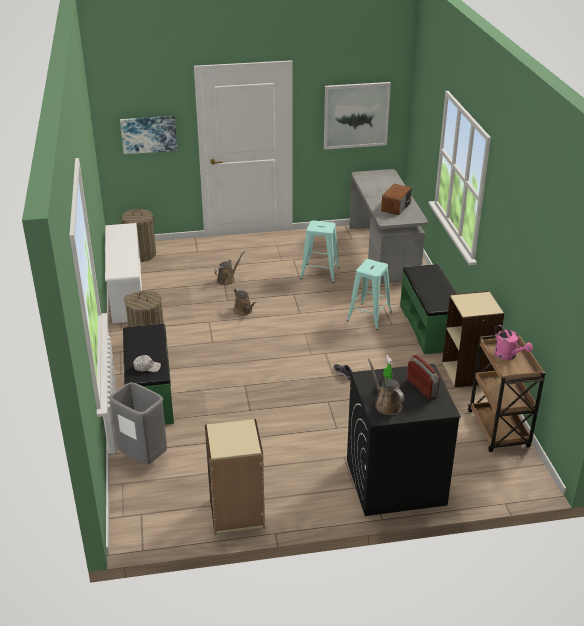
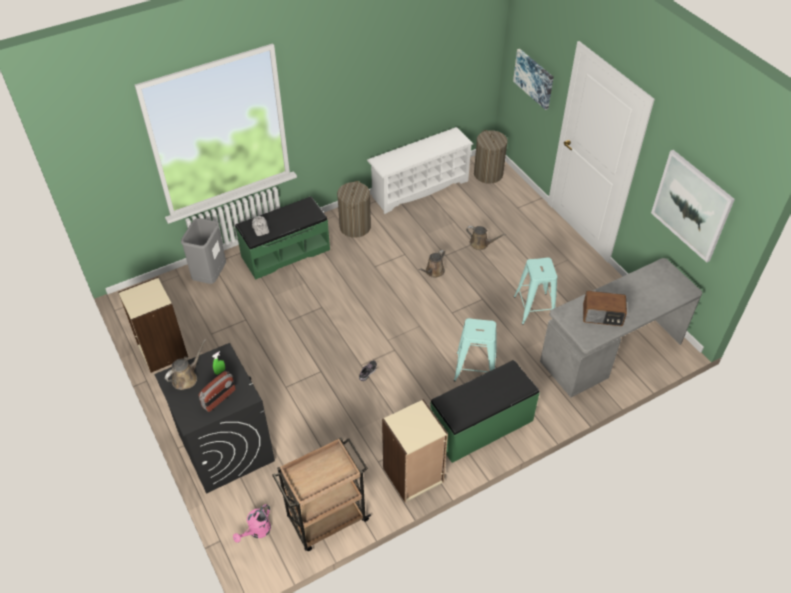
camera: 70 degrees right, 15 degrees up
pink watering can [495,325,533,360] -> pink watering can moved to [233,504,271,543]

